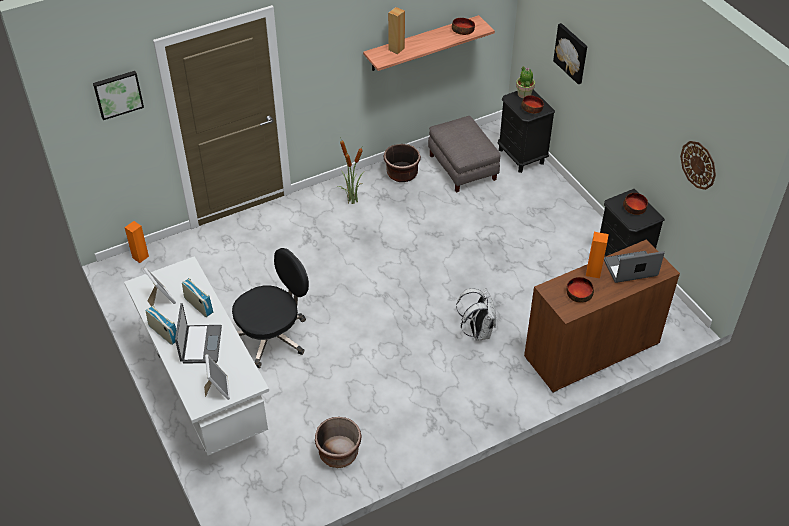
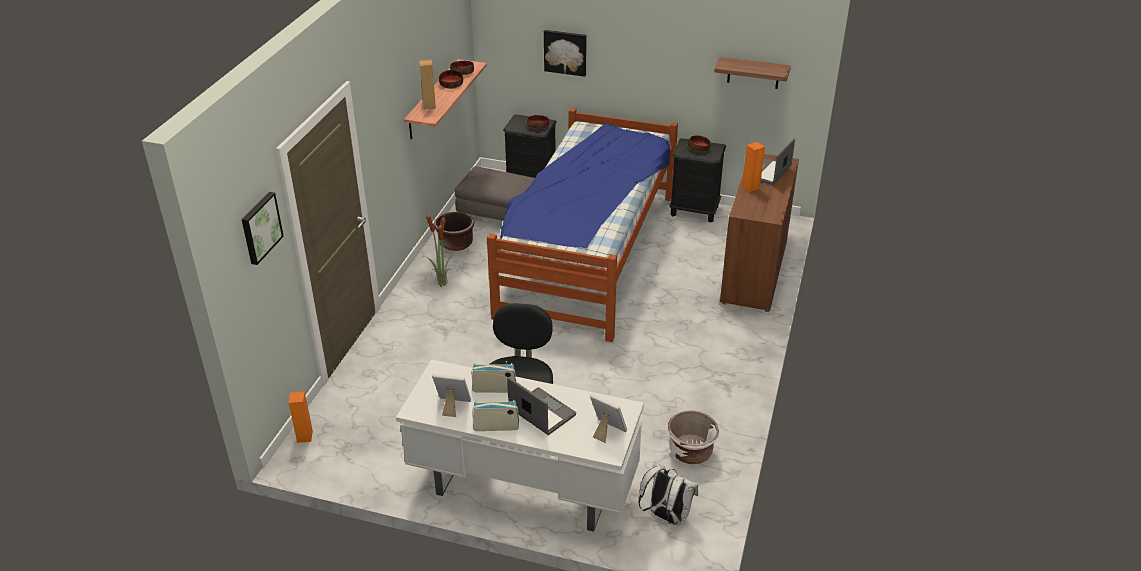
camera: 45 degrees left, 10 degrees down
brown planter [315,417,362,468] -> white planter [667,411,719,464]
white backpack [456,288,496,340] -> white backpack moved to [638,462,698,526]
potted plant [516,66,535,98] -> none
bowl [567,277,594,303] -> bowl moved to [439,70,463,89]
wall clock [680,141,716,190] -> shelf [714,57,791,89]
none -> bed [487,108,678,342]

